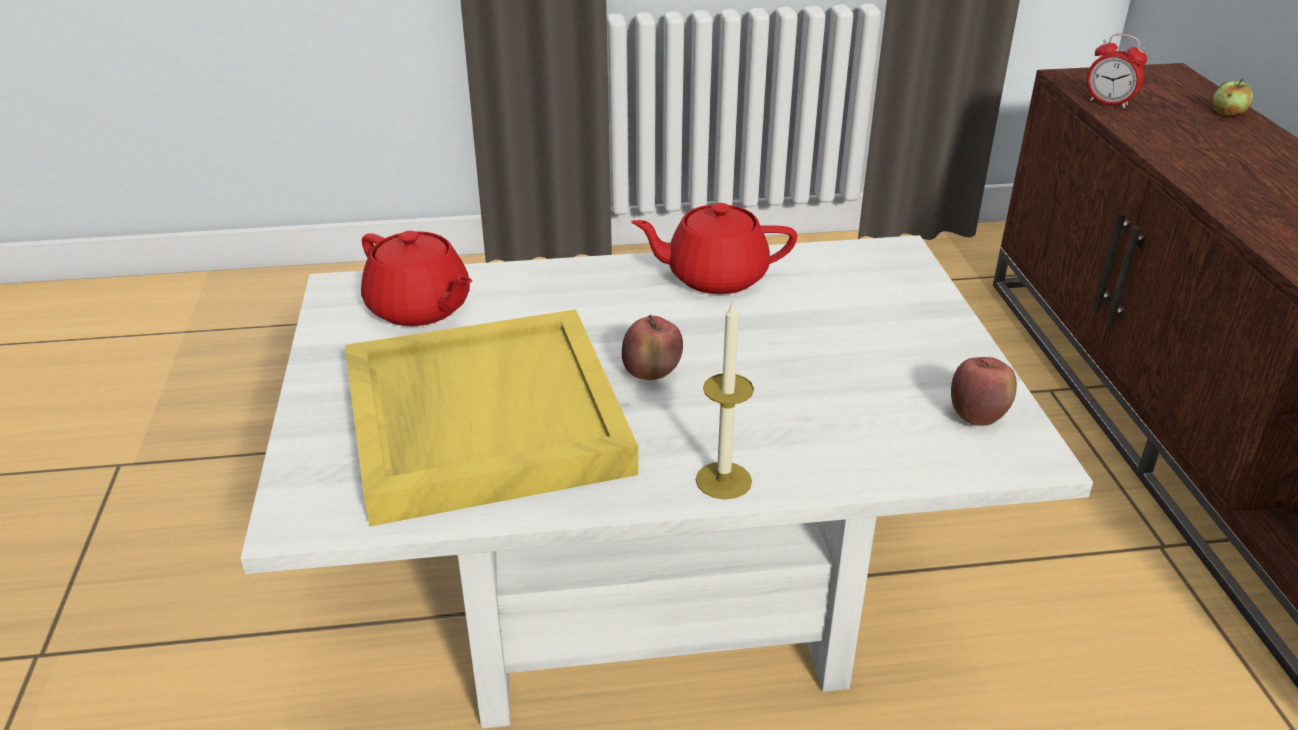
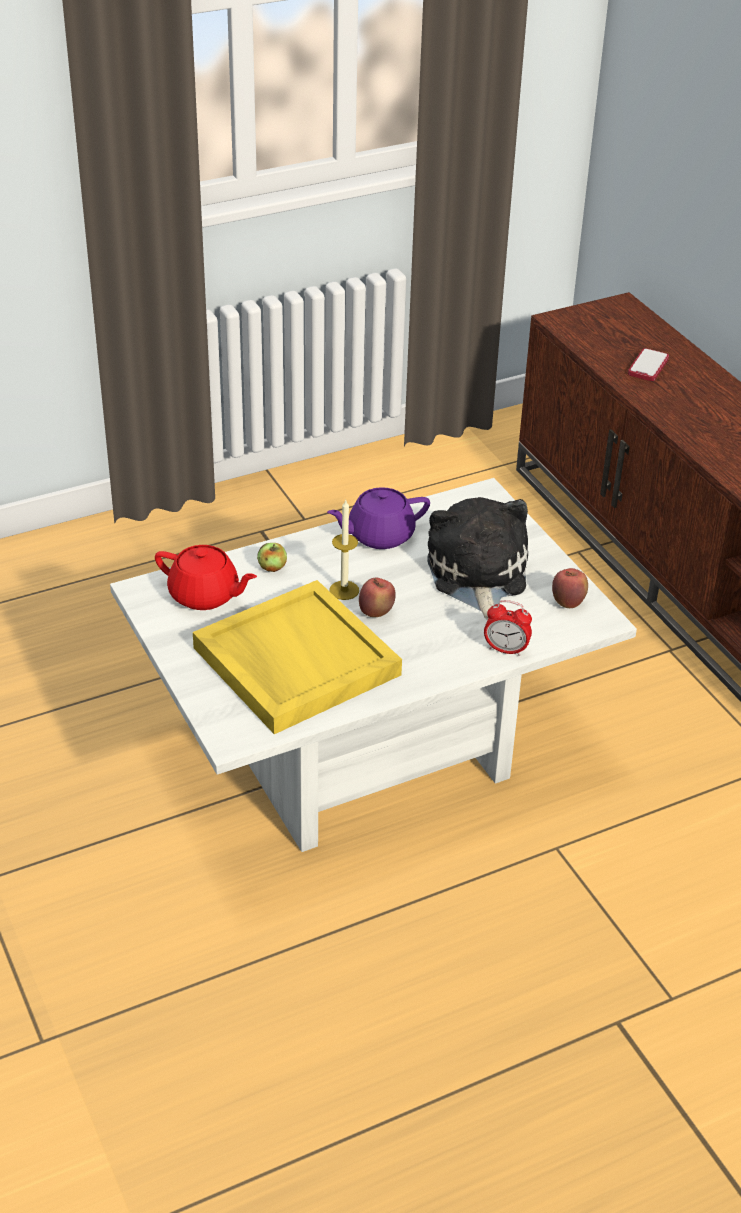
camera: 20 degrees left, 5 degrees up
red teapot [631,203,797,294] -> purple teapot [327,487,430,549]
candle [696,300,754,499] -> candle moved to [329,500,359,600]
alarm clock [1087,33,1147,108] -> alarm clock moved to [484,600,532,656]
apple [1213,79,1253,117] -> apple moved to [257,543,287,572]
none -> plush toy [427,497,528,620]
none -> phone [628,348,669,381]

